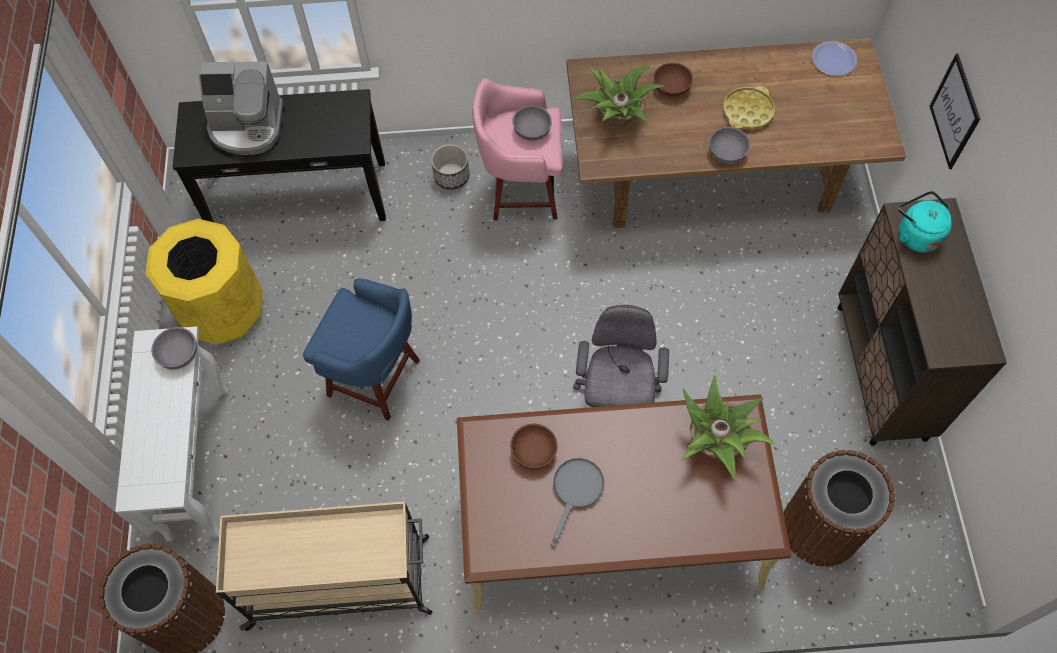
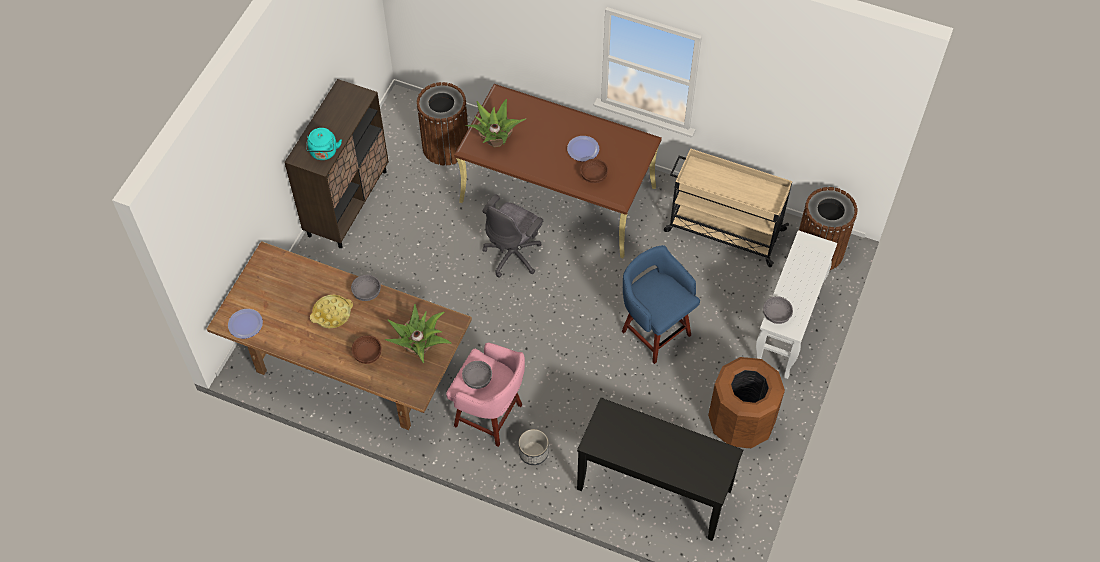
camera: 155 degrees left, 5 degrees down
yellow trash can [145,219,263,344] -> brown trash can [708,357,785,448]
coffee machine [199,62,284,155] -> none
grey frying pan [551,458,604,547] -> plate [567,136,599,162]
picture [930,53,980,169] -> none

